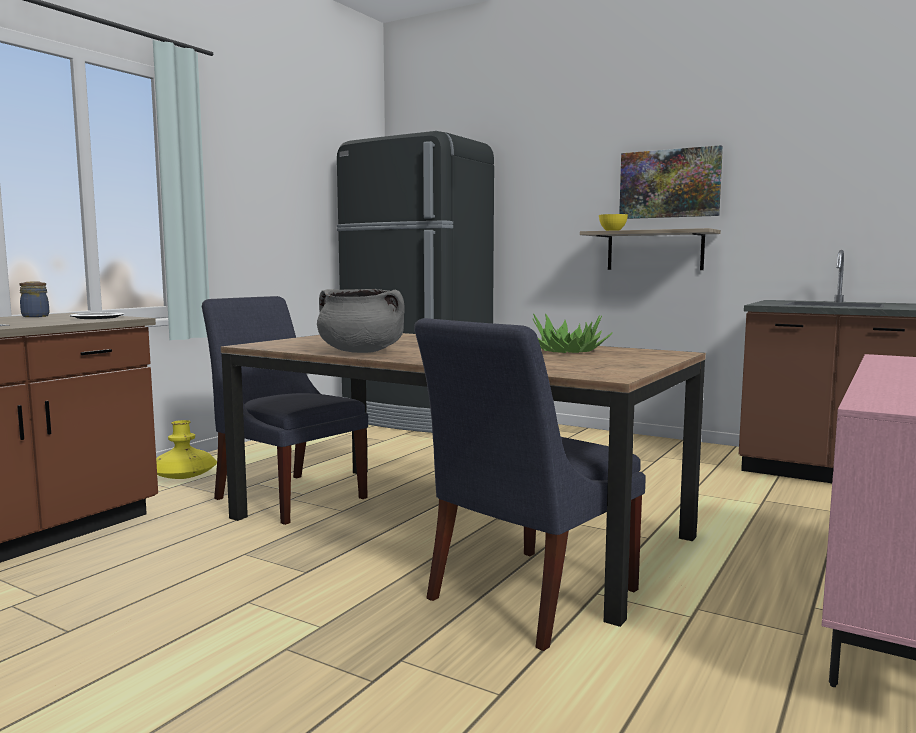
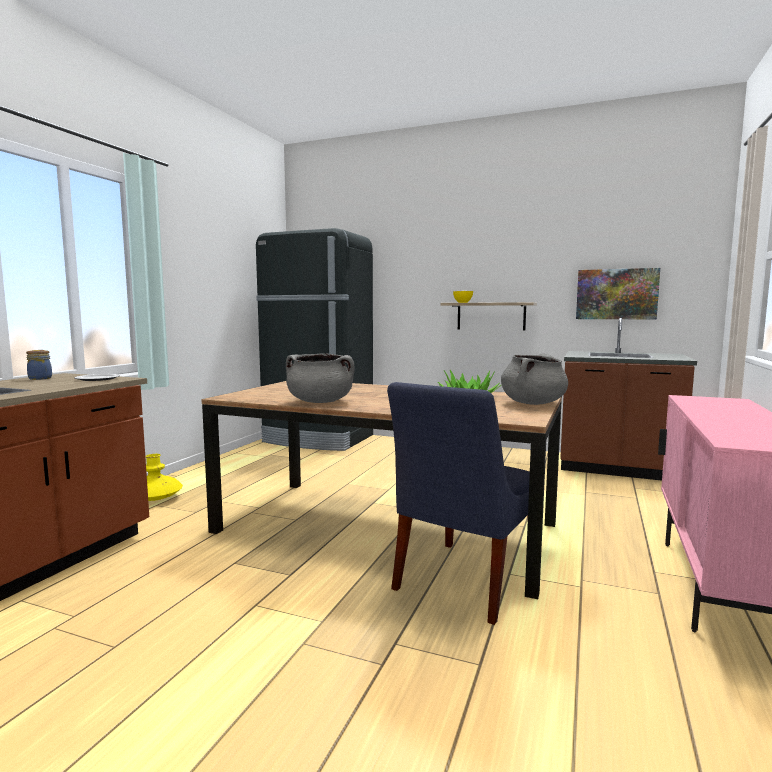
camera: 10 degrees left, 0 degrees up
blue chair [202,296,368,525] -> none
picture [619,145,723,219] -> picture moved to [576,268,660,320]
none -> grey cooking pot [501,354,568,405]

